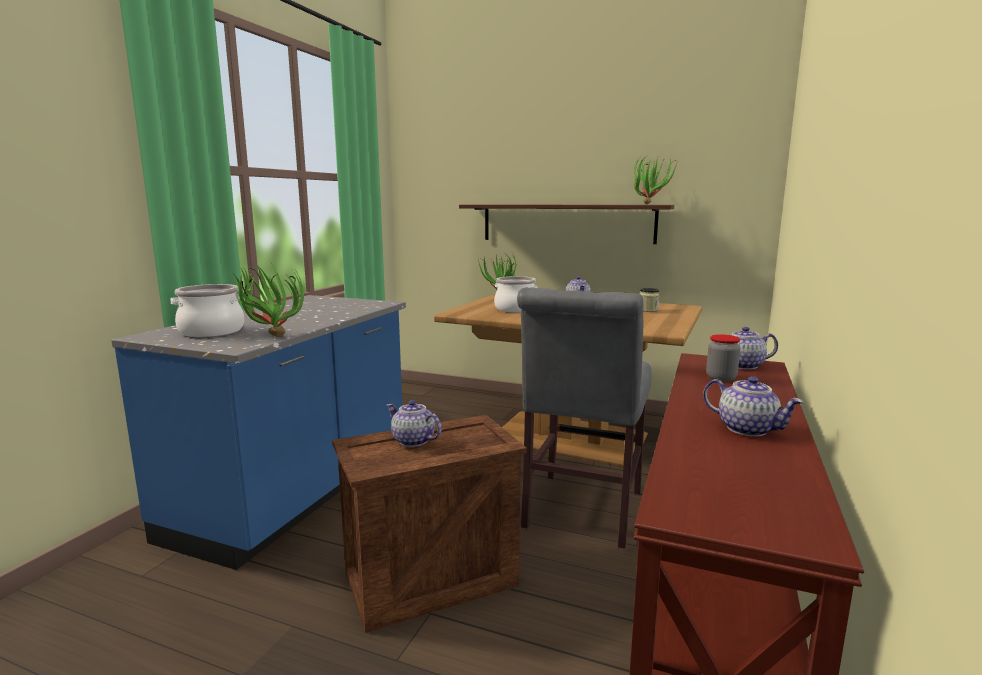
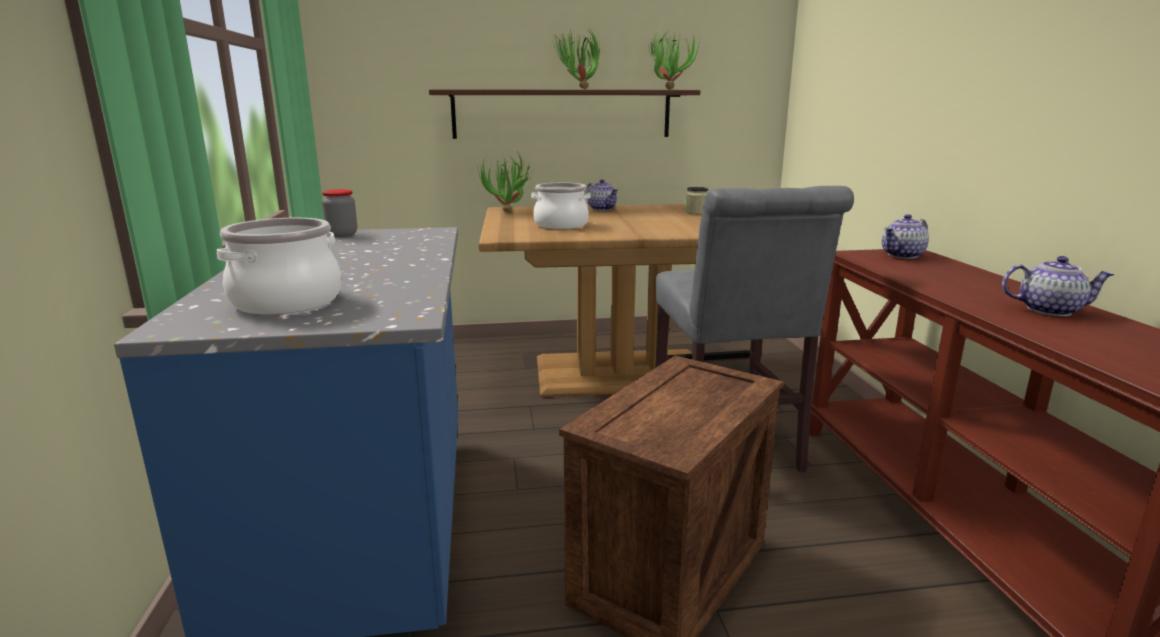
camera: 30 degrees left, 5 degrees up
potted plant [231,262,304,337] -> potted plant moved to [552,25,600,89]
teapot [386,400,442,447] -> none
jar [706,334,741,382] -> jar moved to [322,189,357,237]

